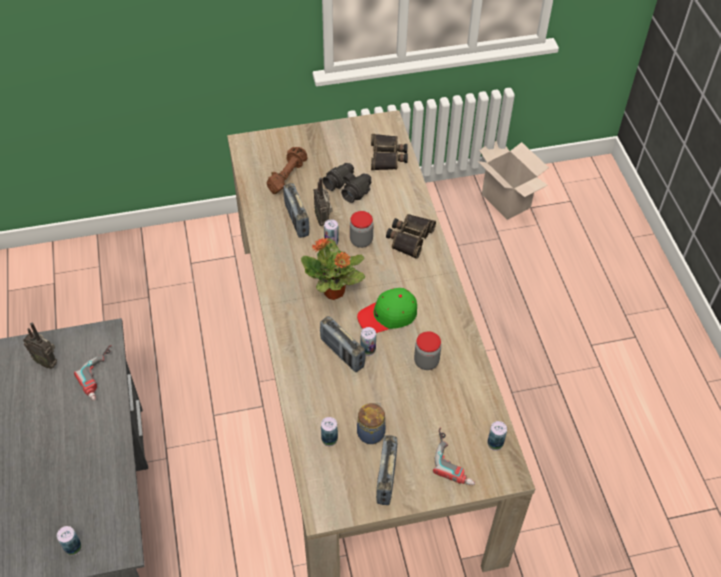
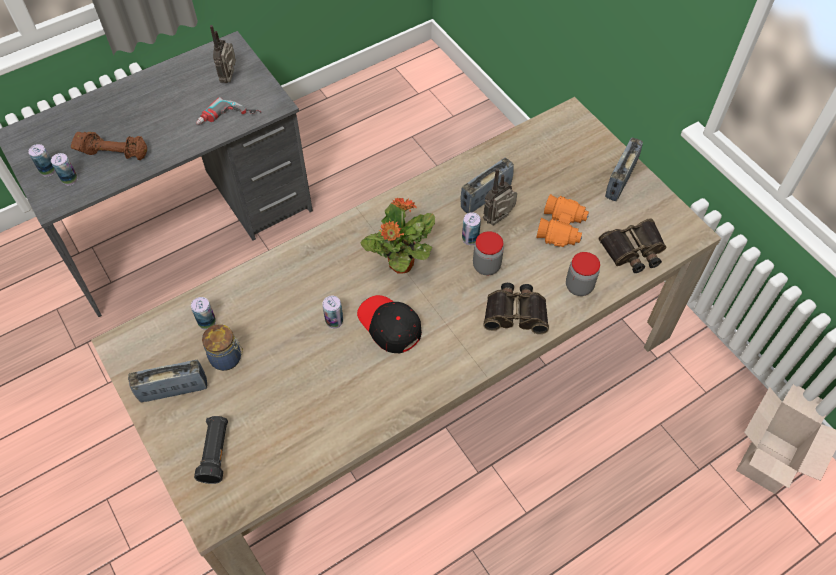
camera: 70 degrees right, 5 degrees up
brown dumbbell [267,147,308,194] -> brown dumbbell moved to [71,132,147,160]
radio [320,316,365,372] -> radio moved to [605,138,643,201]
black binoculars [322,163,371,203] -> orange binoculars [537,194,589,247]
green cap [357,288,417,333] -> black cap [357,295,422,353]
jar [414,331,441,370] -> jar moved to [566,252,600,296]
power drill [433,428,475,485] -> black flashlight [194,416,228,484]
can [487,421,507,451] -> can moved to [51,153,78,186]

